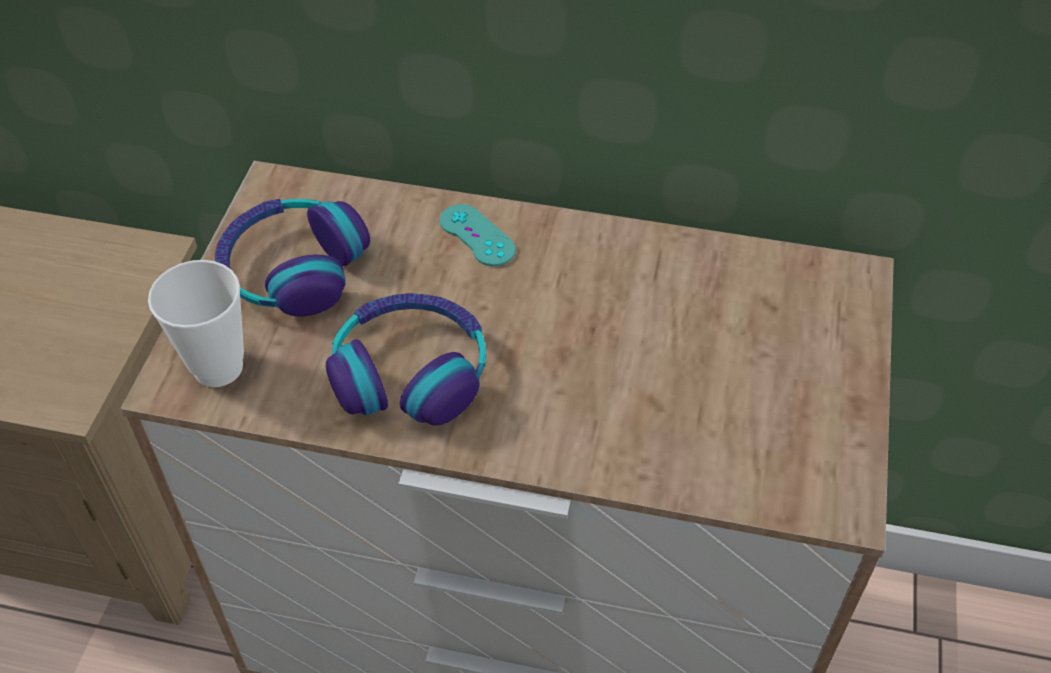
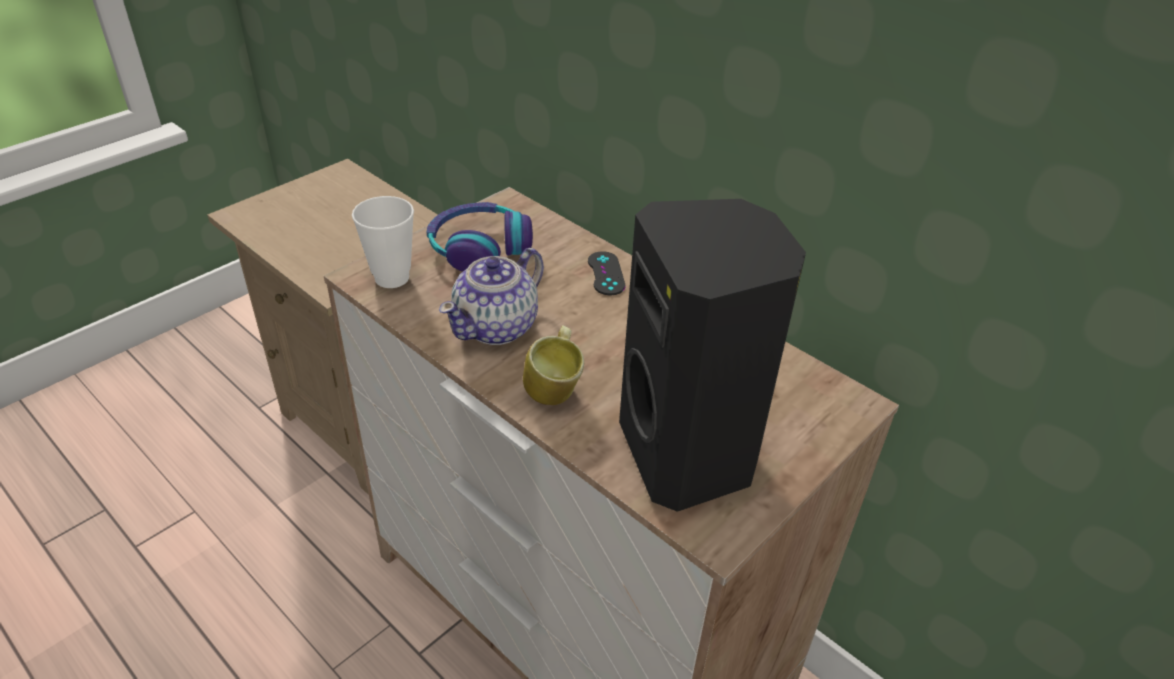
camera: 30 degrees right, 10 degrees down
headphones [326,293,486,426] -> teapot [439,248,544,345]
turquoise game controller [440,204,516,266] -> black game controller [588,251,625,295]
none -> mug [523,325,584,405]
none -> black speaker [619,199,806,512]

